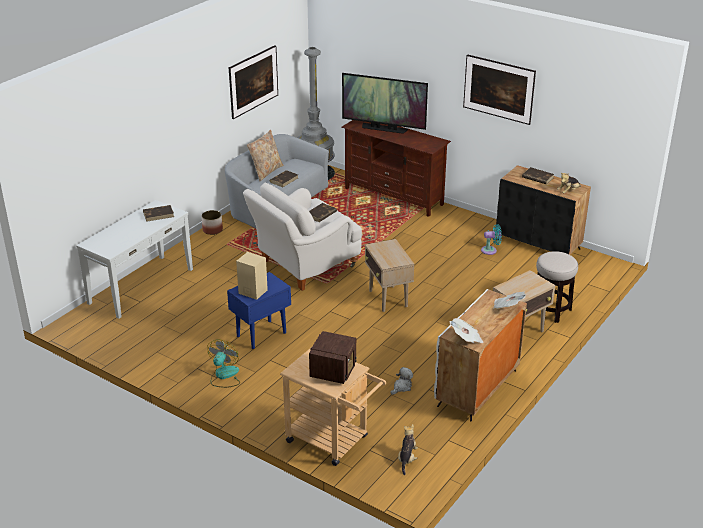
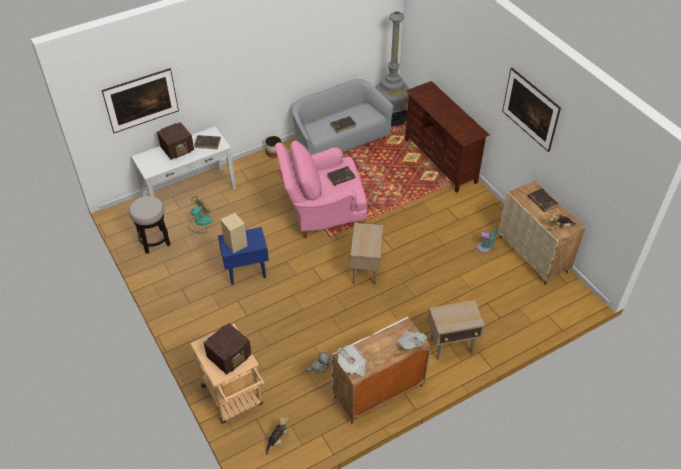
camera: 25 degrees right, 15 degrees up
fan [207,339,240,388] -> fan moved to [188,196,213,233]
picture [229,45,278,119] -> picture moved to [102,68,179,133]
white armchair [243,183,362,291] -> pink armchair [275,140,367,238]
beige pillow [247,129,283,181] -> none
television [342,73,428,134] -> none
black cabinet [496,165,591,255] -> beige cabinet [498,181,585,285]
stool [536,251,578,323] -> stool moved to [129,196,170,254]
none -> radio [157,122,194,160]

